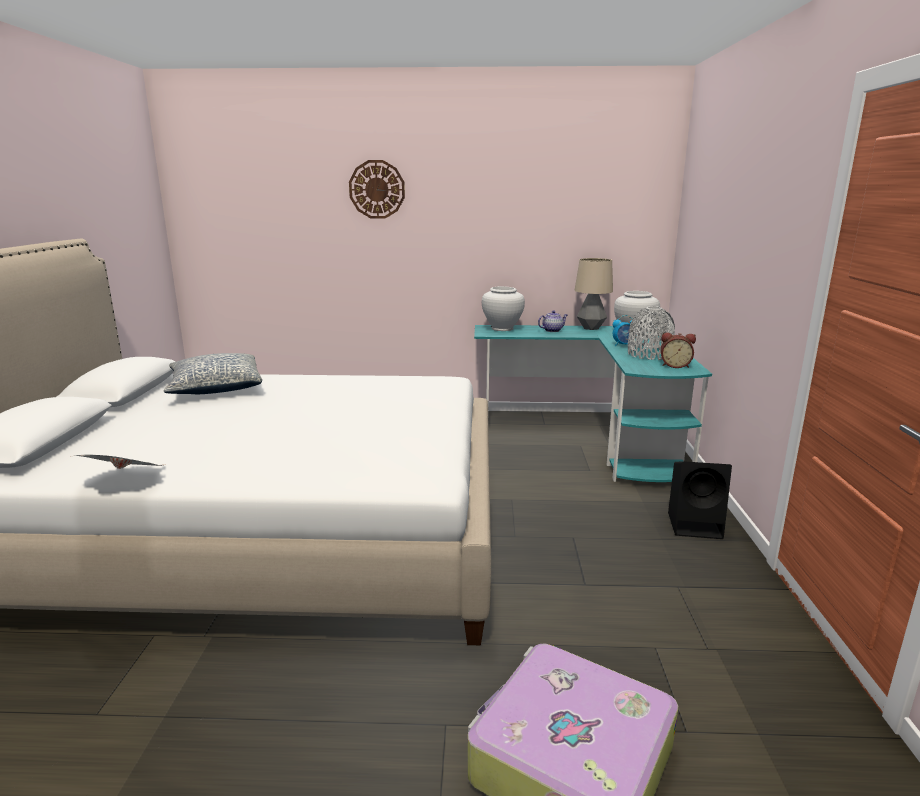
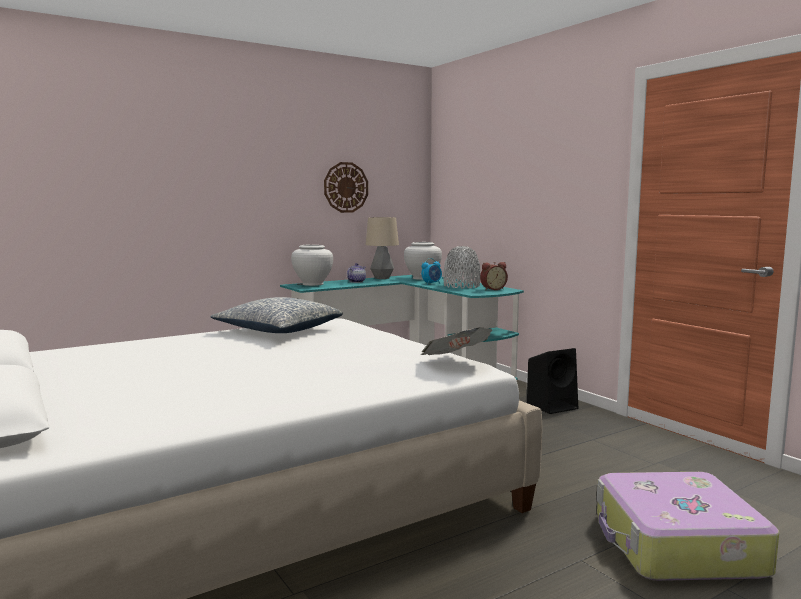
camera: 35 degrees left, 10 degrees down
newspaper [70,454,166,469] -> newspaper moved to [420,327,493,355]
pillow [164,353,262,394] -> pillow moved to [210,297,343,333]
wall clock [349,160,405,219] -> wall clock moved to [324,162,368,213]

